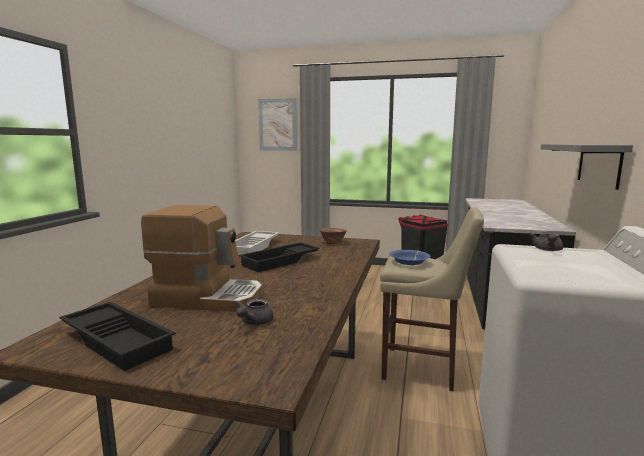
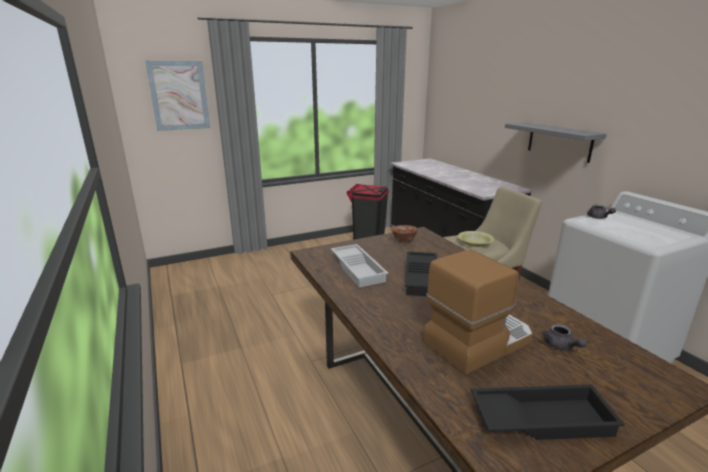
camera: 40 degrees left, 10 degrees up
blue bowl [389,250,431,265] -> yellow bowl [458,231,494,247]

